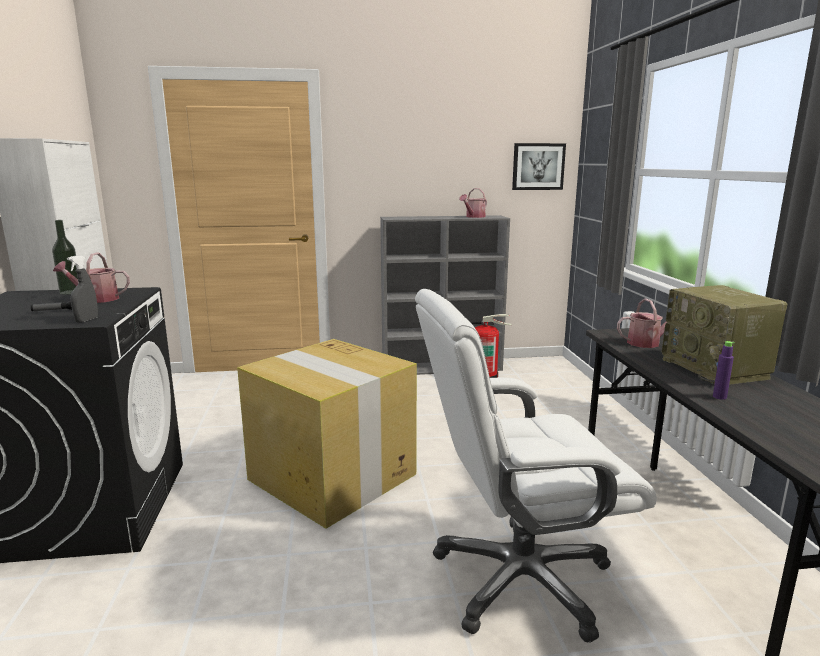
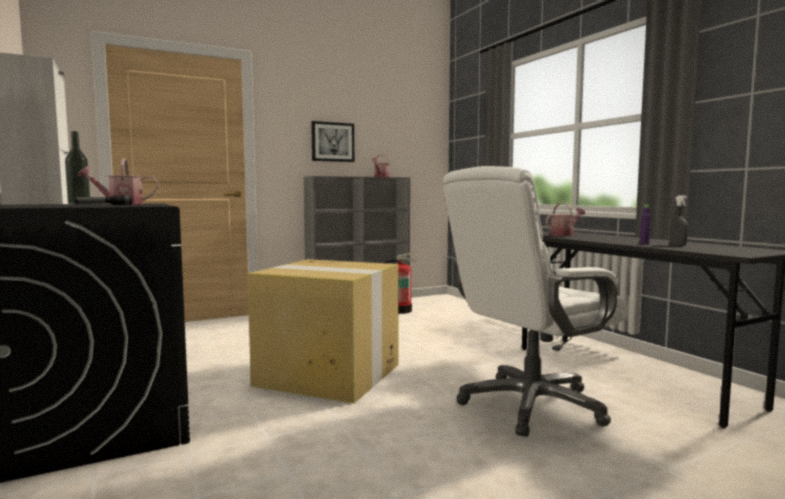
camera: 20 degrees left, 10 degrees down
grey spray bottle [67,255,98,323] -> grey spray bottle moved to [670,195,688,246]
picture [512,143,566,190] -> picture moved to [311,121,354,162]
radio [662,285,787,385] -> none

